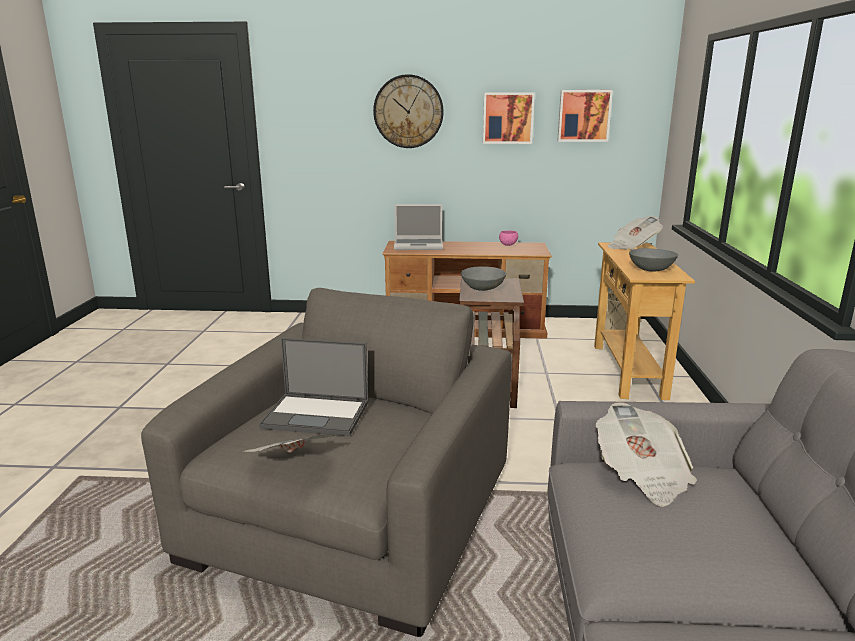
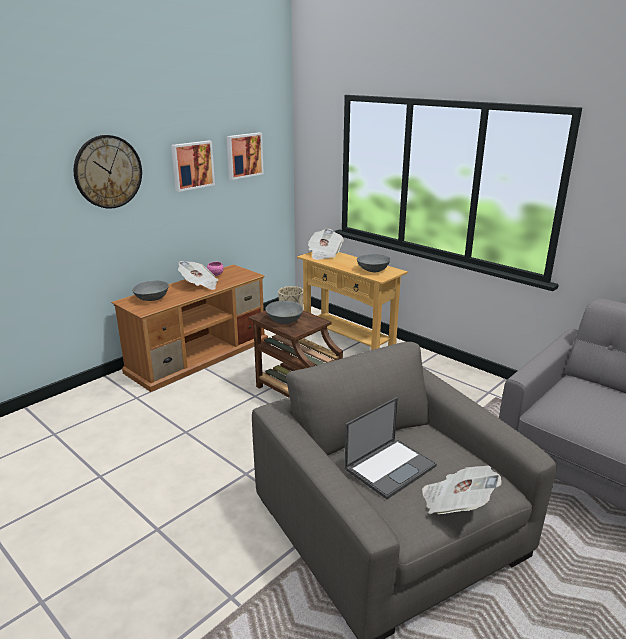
camera: 50 degrees left, 5 degrees up
laptop [394,204,443,250] -> grey bowl [132,281,169,301]
newspaper [596,402,697,507] -> newspaper moved to [178,261,218,290]

